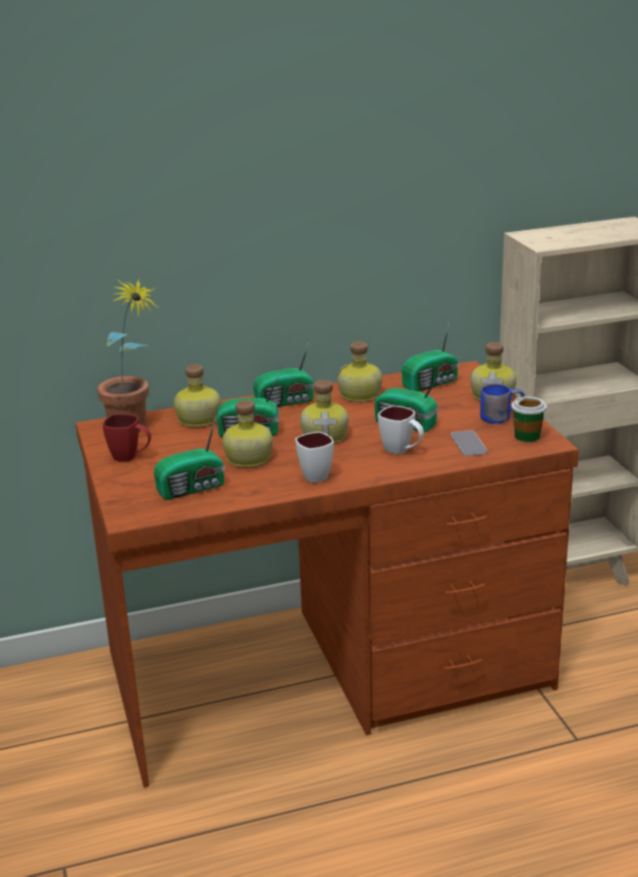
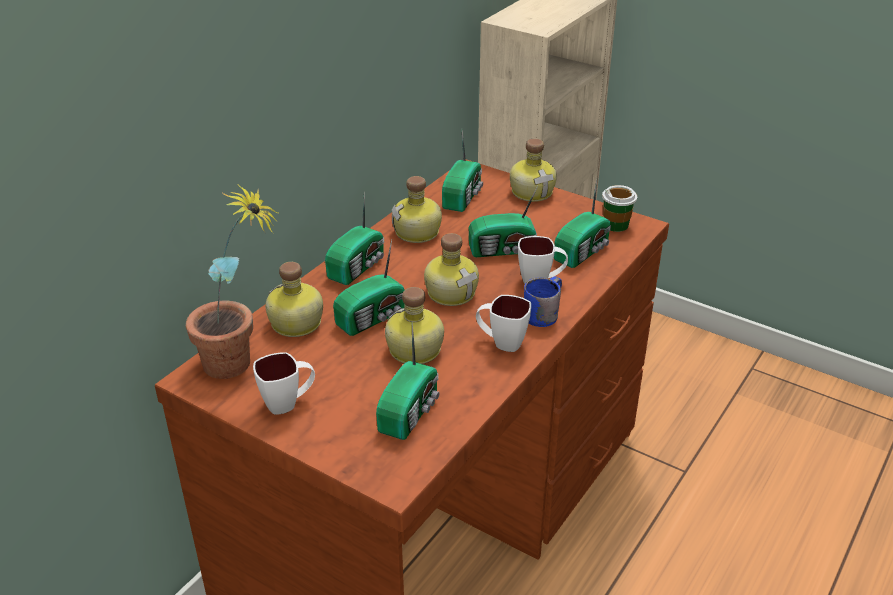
camera: 40 degrees left, 10 degrees up
red mug [103,414,151,462] -> white mug [253,352,315,415]
phone [451,430,487,456] -> radio [554,179,611,268]
blue mug [480,384,525,424] -> blue mug moved to [524,276,562,327]

